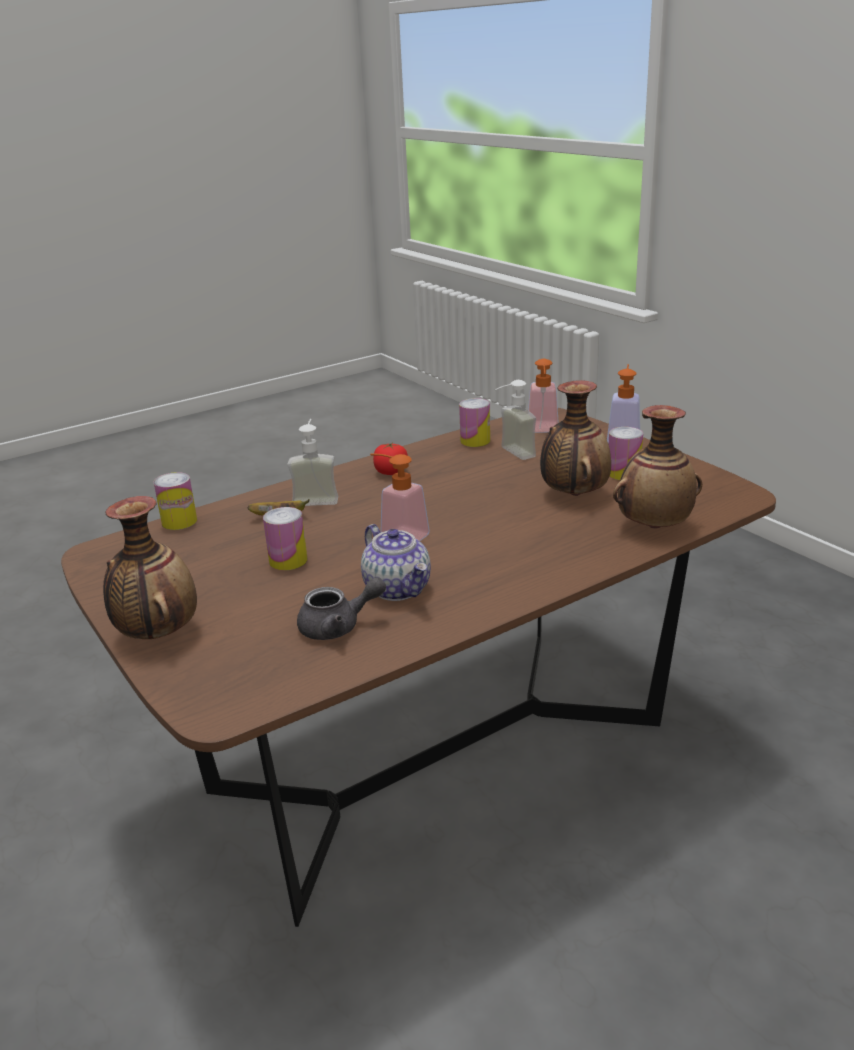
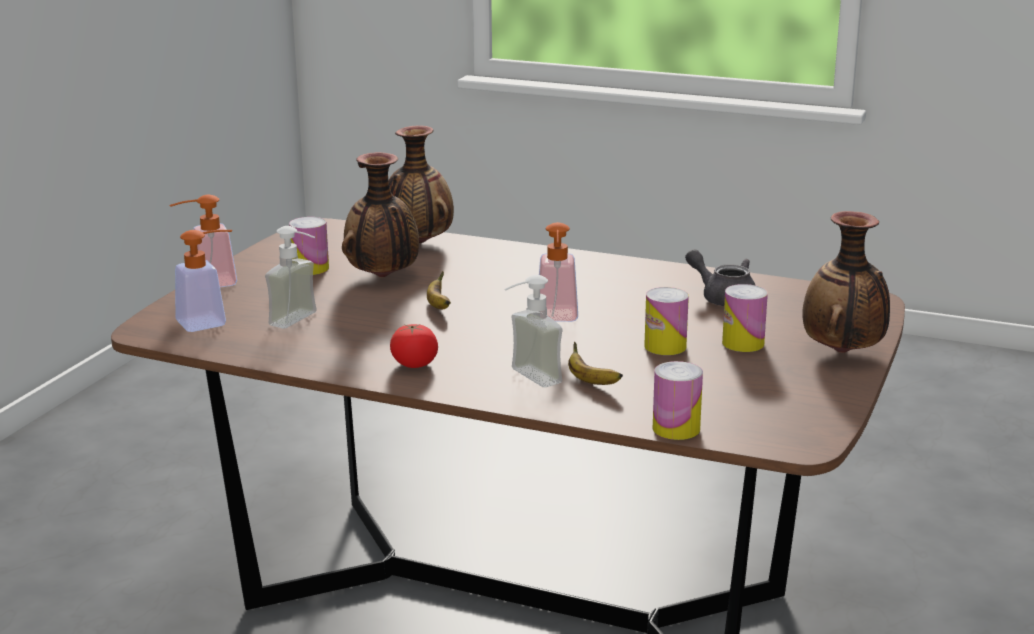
camera: 125 degrees left, 5 degrees down
teapot [361,524,431,601] -> none
can [459,398,490,447] -> can moved to [722,284,768,352]
none -> banana [427,271,451,309]

